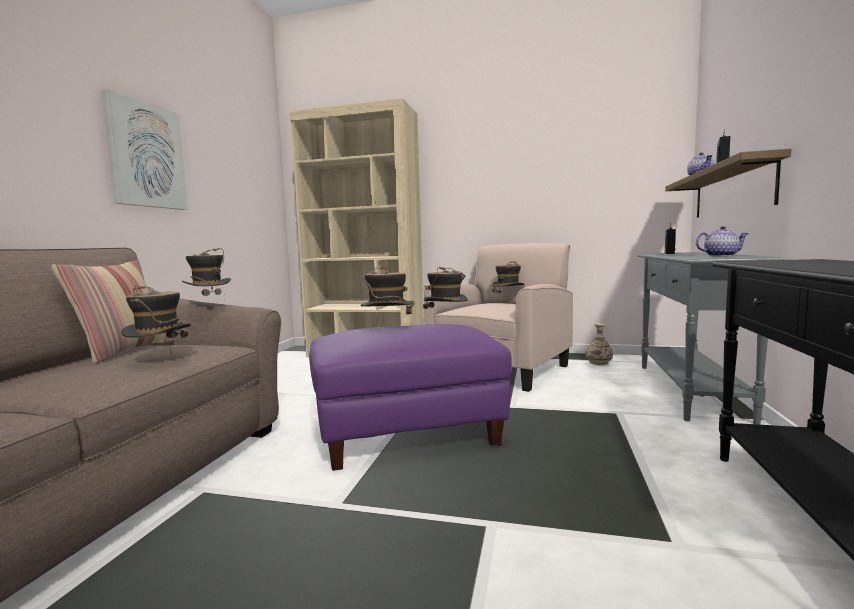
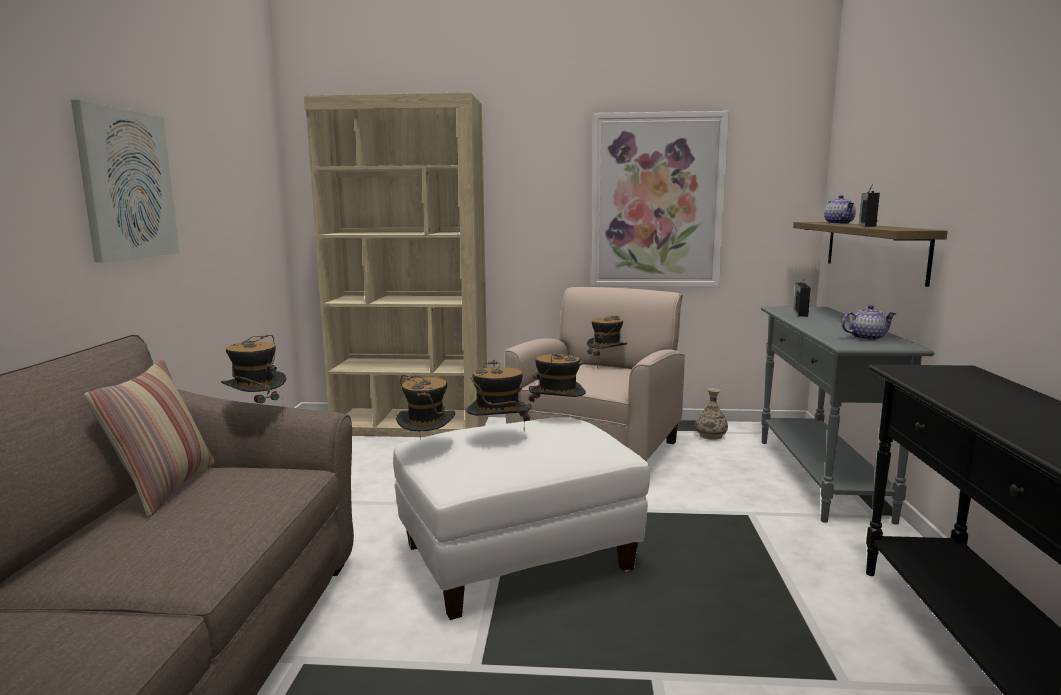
camera: 10 degrees left, 5 degrees up
hat [121,285,191,352] -> hat moved to [396,375,455,440]
purple ottoman [309,324,512,471] -> white ottoman [393,417,650,620]
none -> picture [591,111,729,287]

